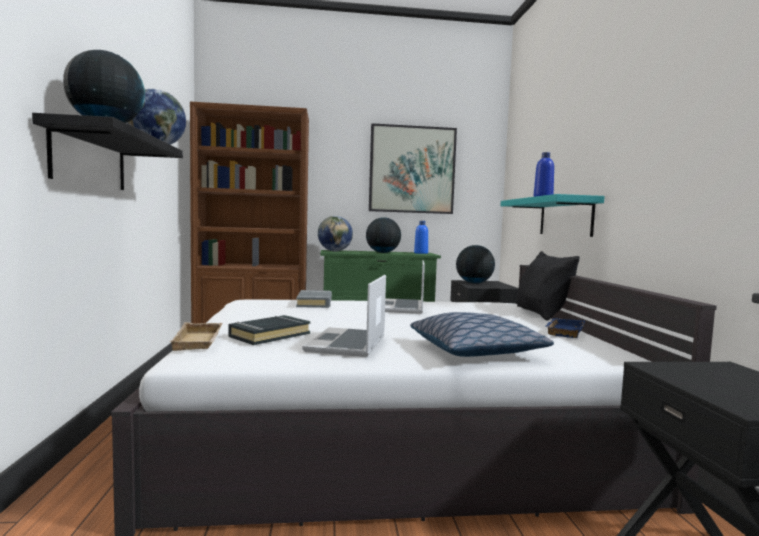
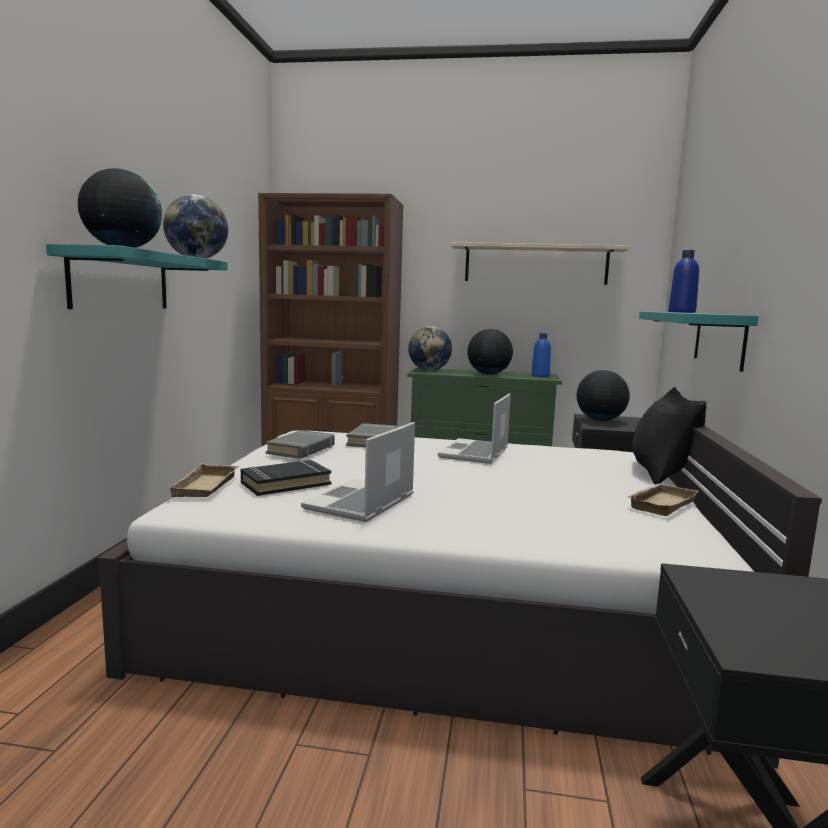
camera: 15 degrees right, 5 degrees up
black shelf [32,113,183,190] -> turquoise shelf [46,244,228,309]
picture [369,123,457,214] -> beige shelf [451,242,630,285]
pillow [410,312,554,357] -> none
blue tray [545,318,585,338] -> beige tray [629,483,699,516]
none -> grey book [266,430,334,459]

